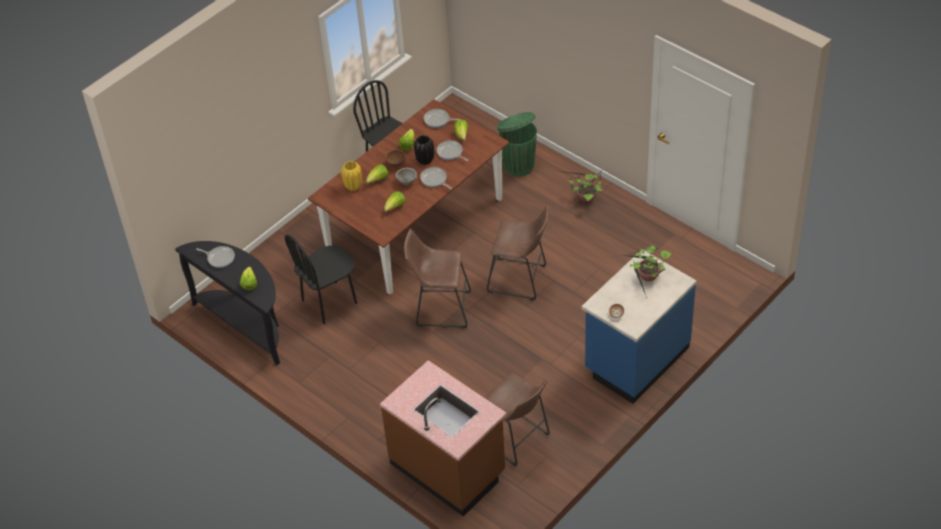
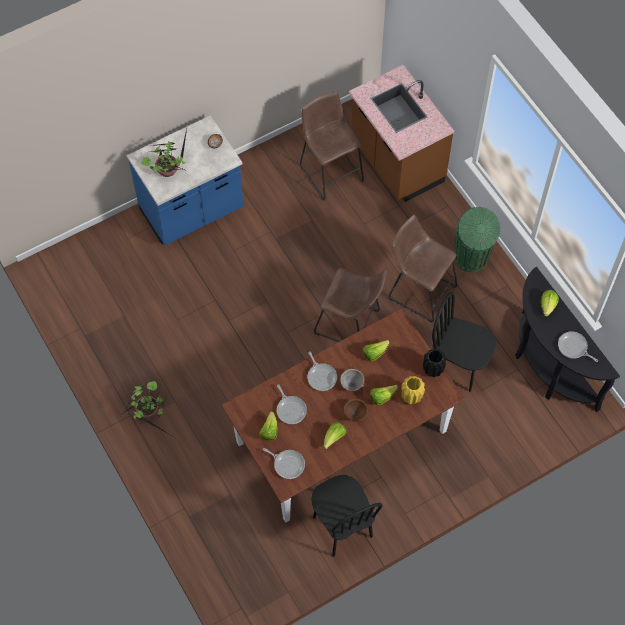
camera: 165 degrees left, 15 degrees up
black chair [285,234,357,324] -> black chair turned 135 degrees counterclockwise [432,292,497,392]
black vase [414,135,434,165] -> black vase moved to [423,349,447,377]
brown stool [487,206,548,300] -> brown stool moved to [389,215,457,322]
green trash can [497,112,537,176] -> green trash can moved to [455,207,501,273]

